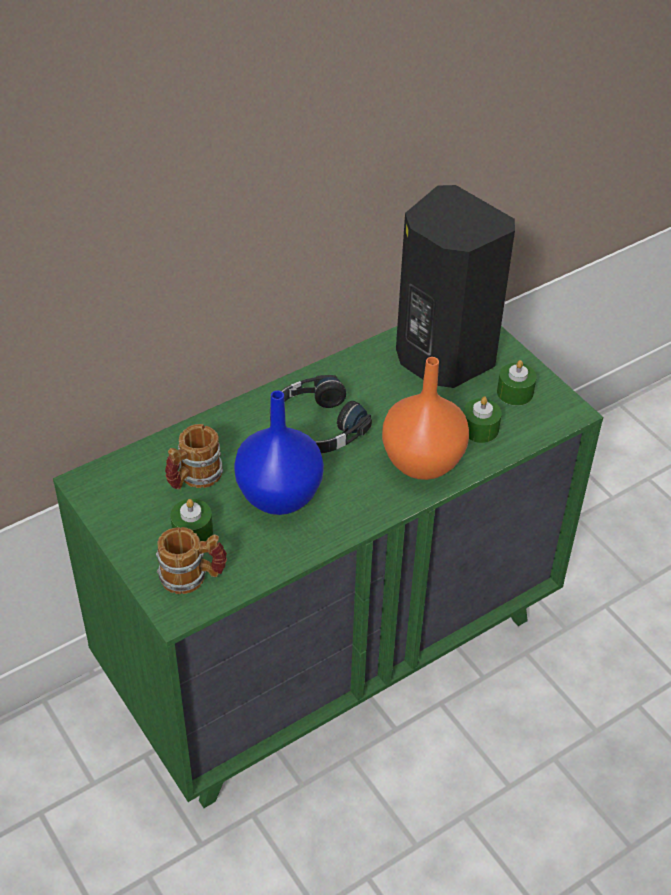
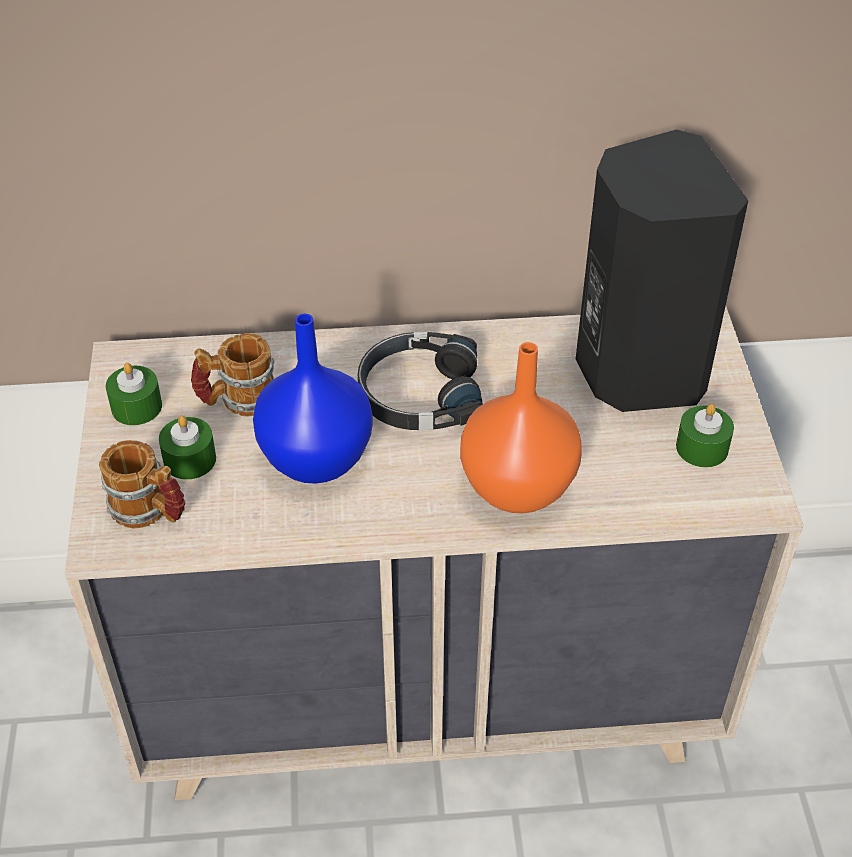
camera: 30 degrees right, 0 degrees up
green dresser [53,326,603,808] -> beige dresser [64,306,803,800]
green candle [463,396,502,443] -> green candle moved to [106,363,162,425]

